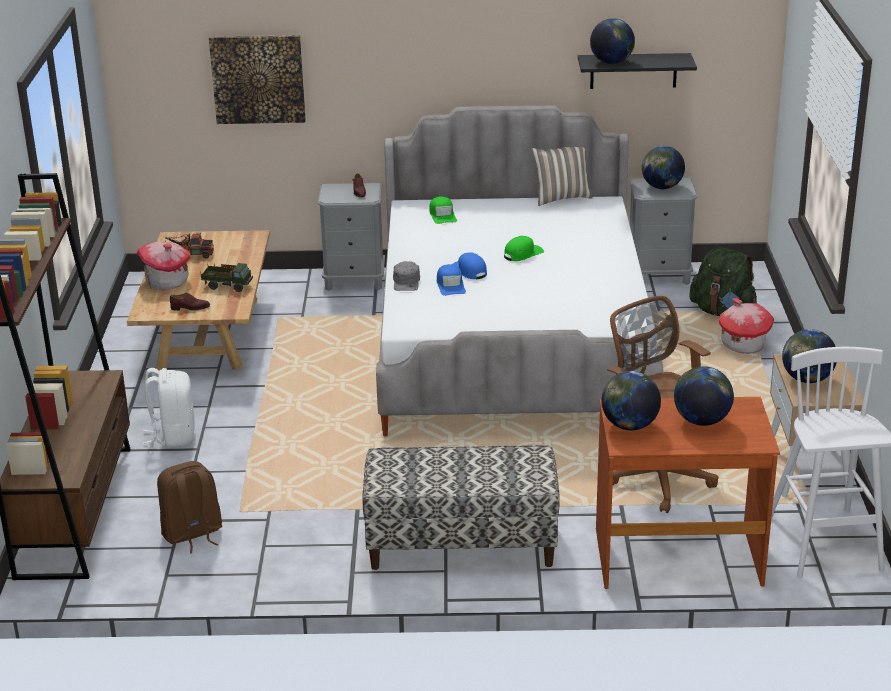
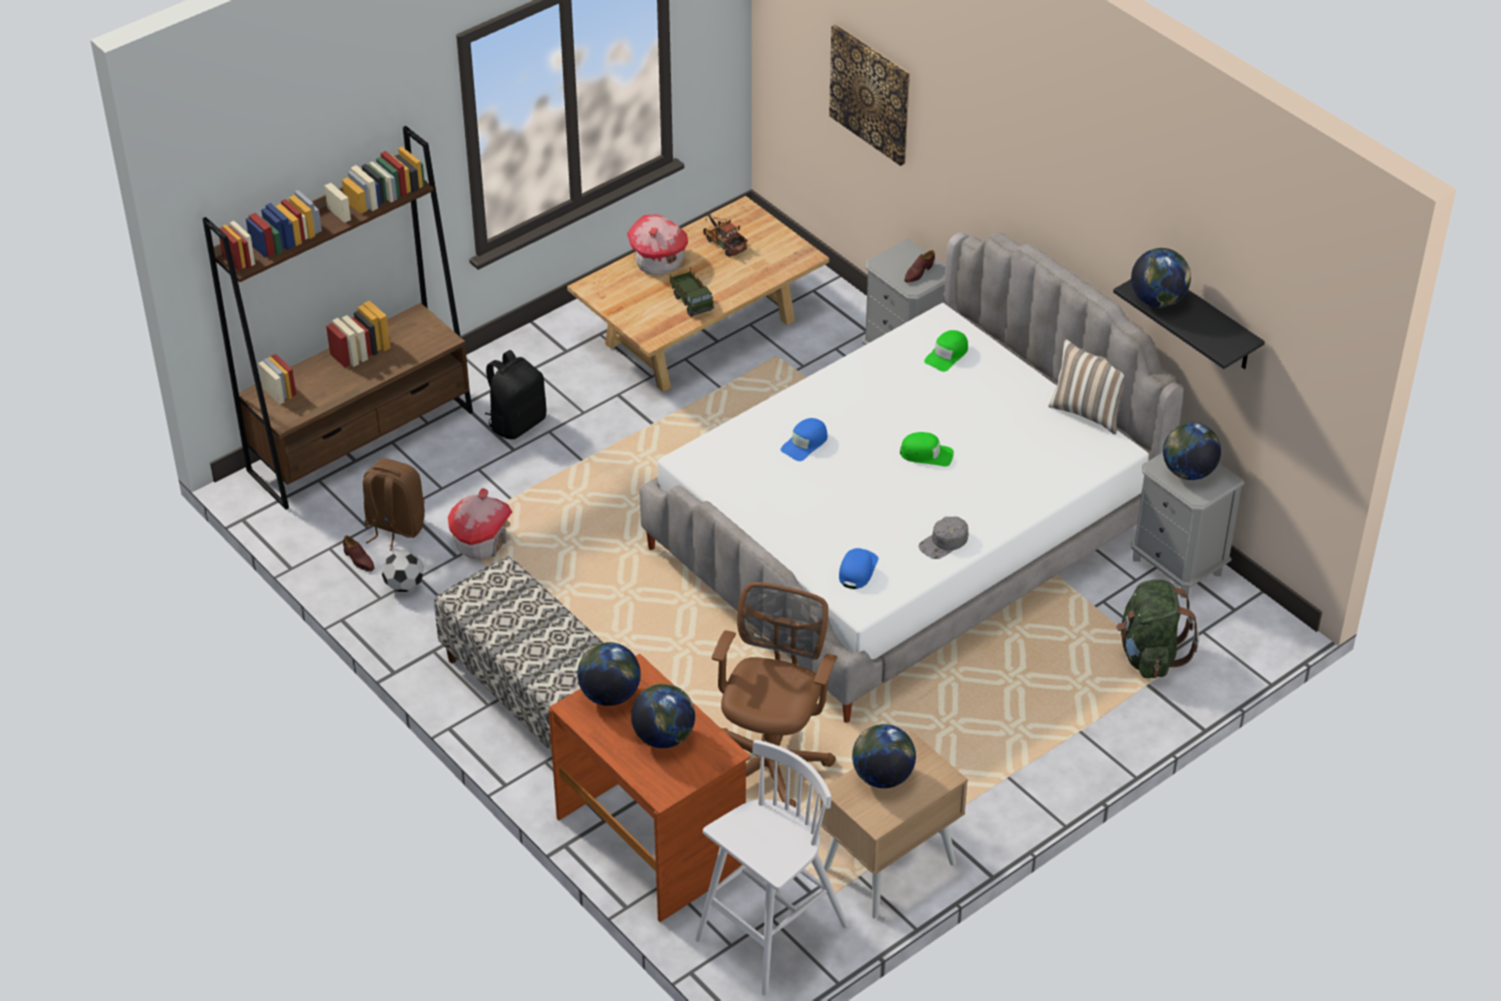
camera: 50 degrees right, 15 degrees up
white backpack [143,368,195,448] -> black backpack [485,350,546,439]
brown shoe [170,293,210,311] -> brown shoe moved to [343,535,375,571]
grey cap [393,261,420,291] -> grey cap moved to [918,516,969,559]
blue cap [452,252,487,279] -> blue cap moved to [839,548,878,589]
toy house [719,298,774,354] -> toy house moved to [448,488,512,559]
none -> football [382,550,424,592]

